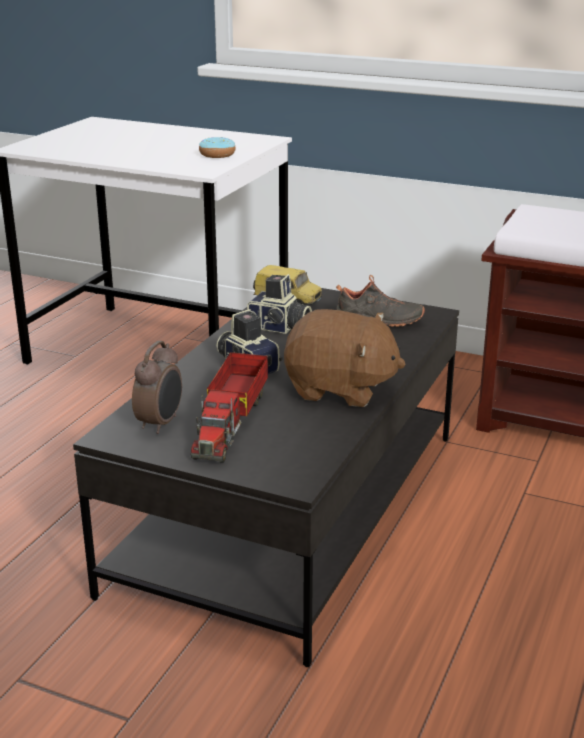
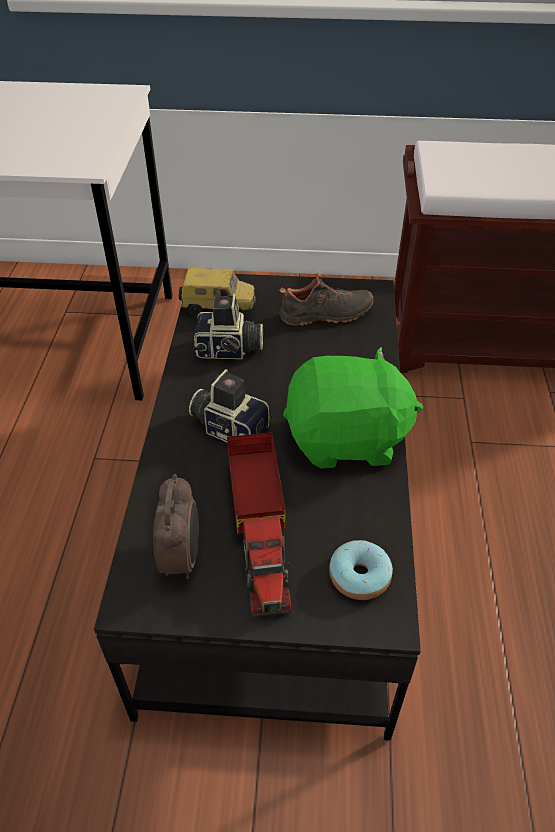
camera: 20 degrees left, 20 degrees up
donut [199,137,236,158] -> donut moved to [329,540,393,600]
brown plush toy [284,309,406,407] -> green plush toy [283,347,423,468]

